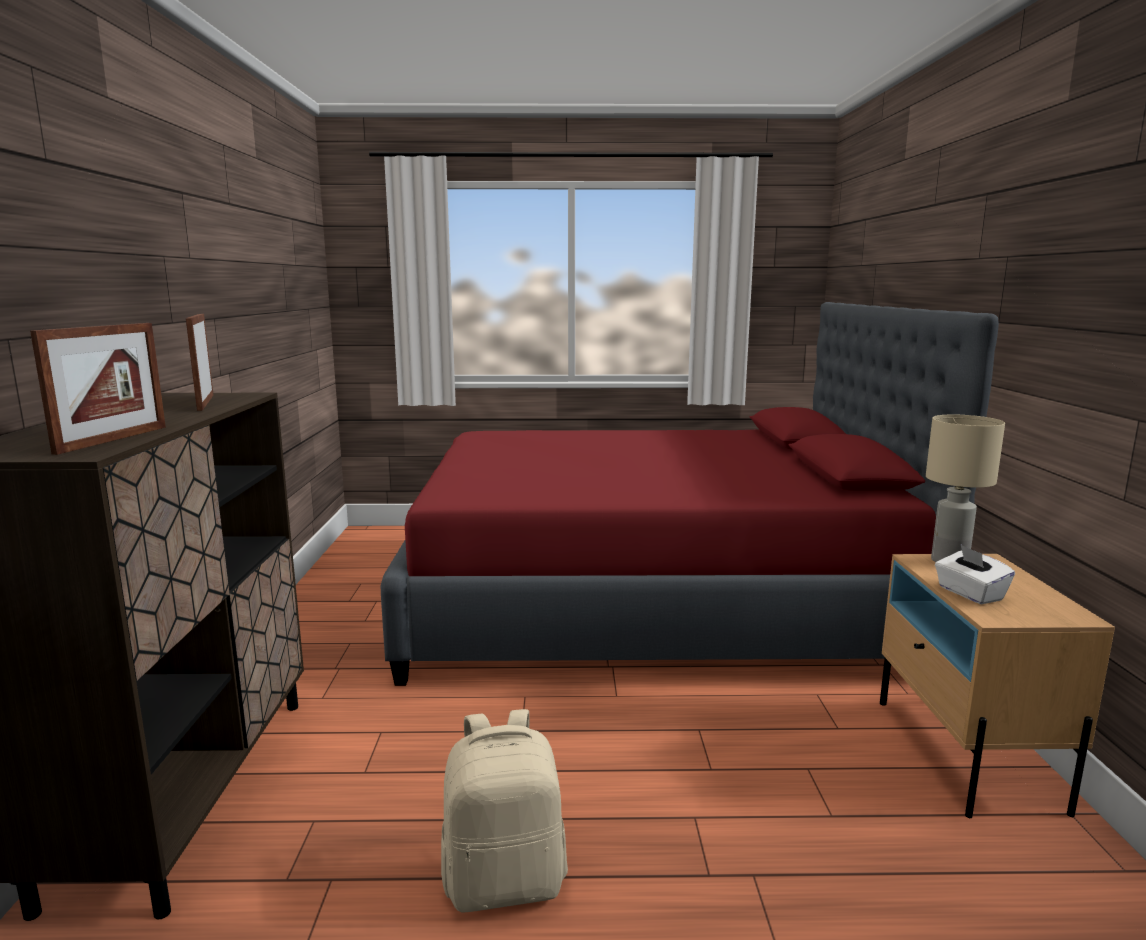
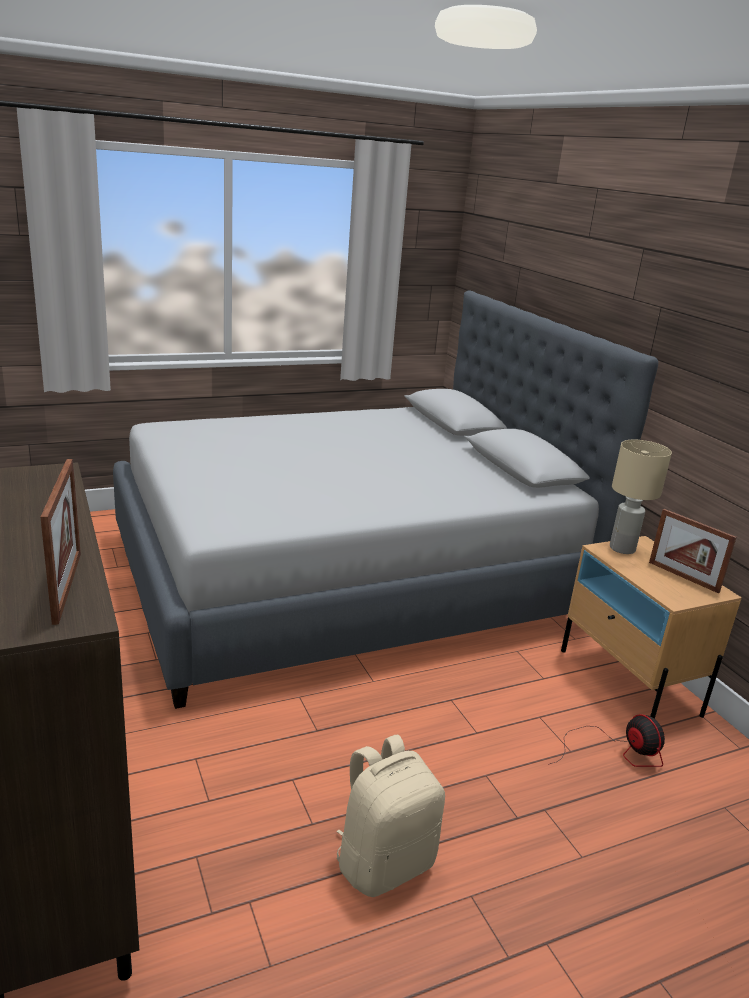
camera: 25 degrees left, 10 degrees up
picture frame [186,314,214,411] -> picture frame moved to [649,509,737,593]
red bed [381,302,999,686] -> grey bed [113,290,658,709]
white tissue box [935,545,1015,605] -> none
none -> fan [548,714,665,767]

